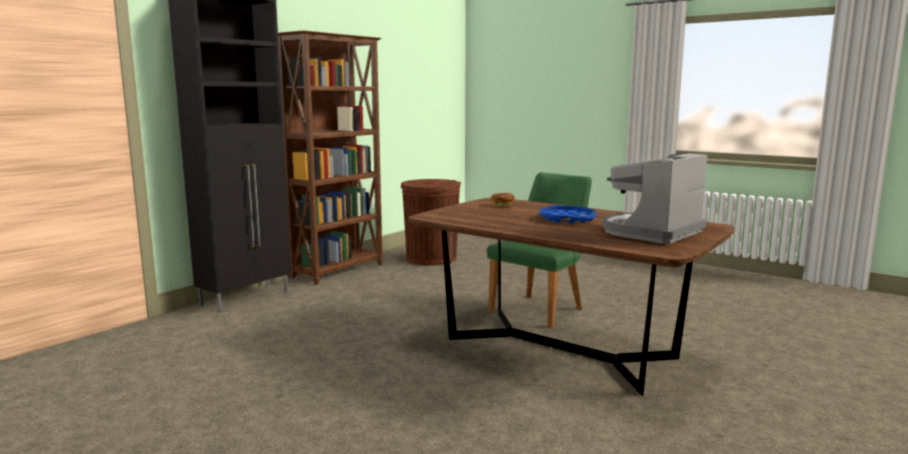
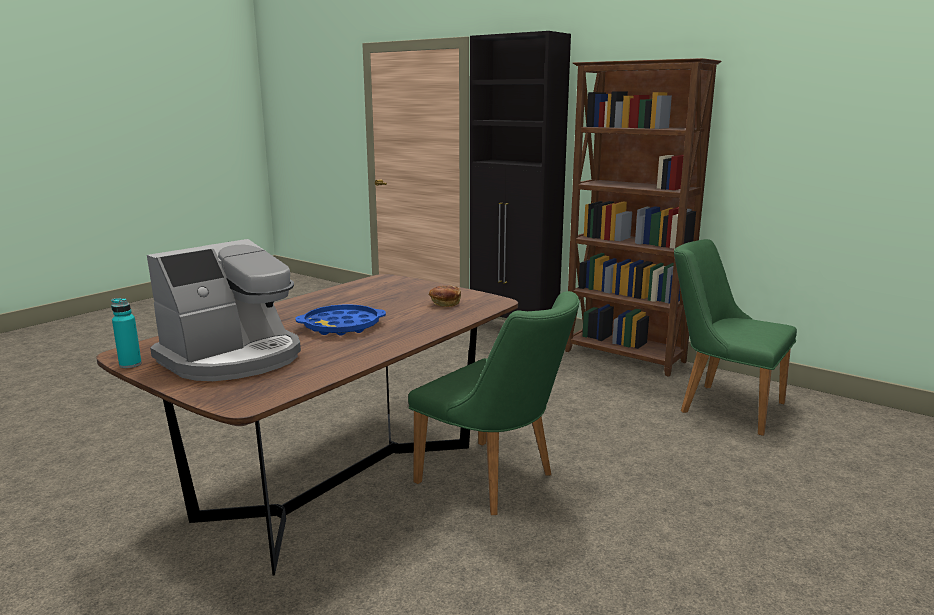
camera: 90 degrees right, 5 degrees up
brown trash can [401,179,461,266] -> green chair [674,239,797,436]
coffee machine [602,152,708,244] -> coffee machine turned 90 degrees clockwise [147,239,301,381]
none -> turquoise bottle [111,298,142,368]

